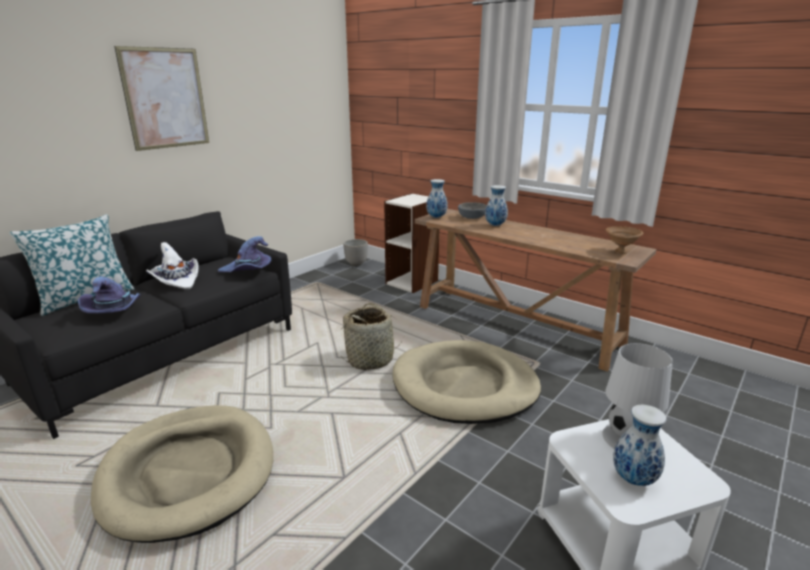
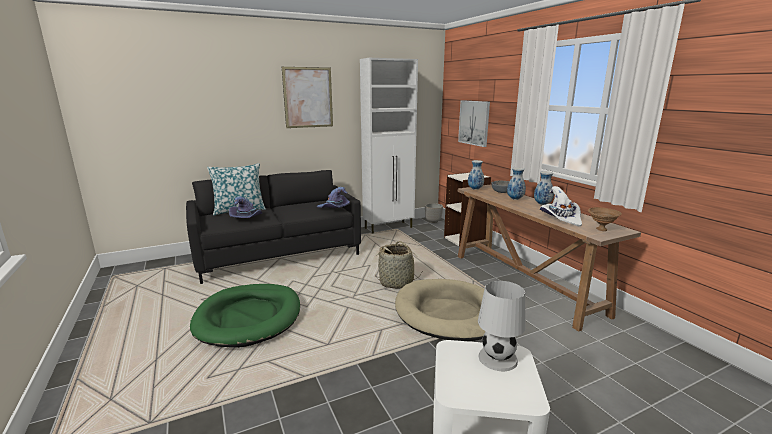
camera: 25 degrees right, 5 degrees down
beige dog bed [91,405,273,543] -> green dog bed [190,284,300,348]
white hat [146,242,199,289] -> white hat moved to [540,186,582,227]
vase [613,405,667,486] -> vase moved to [534,171,554,205]
none -> white cabinet [360,58,418,234]
none -> picture [458,100,490,147]

